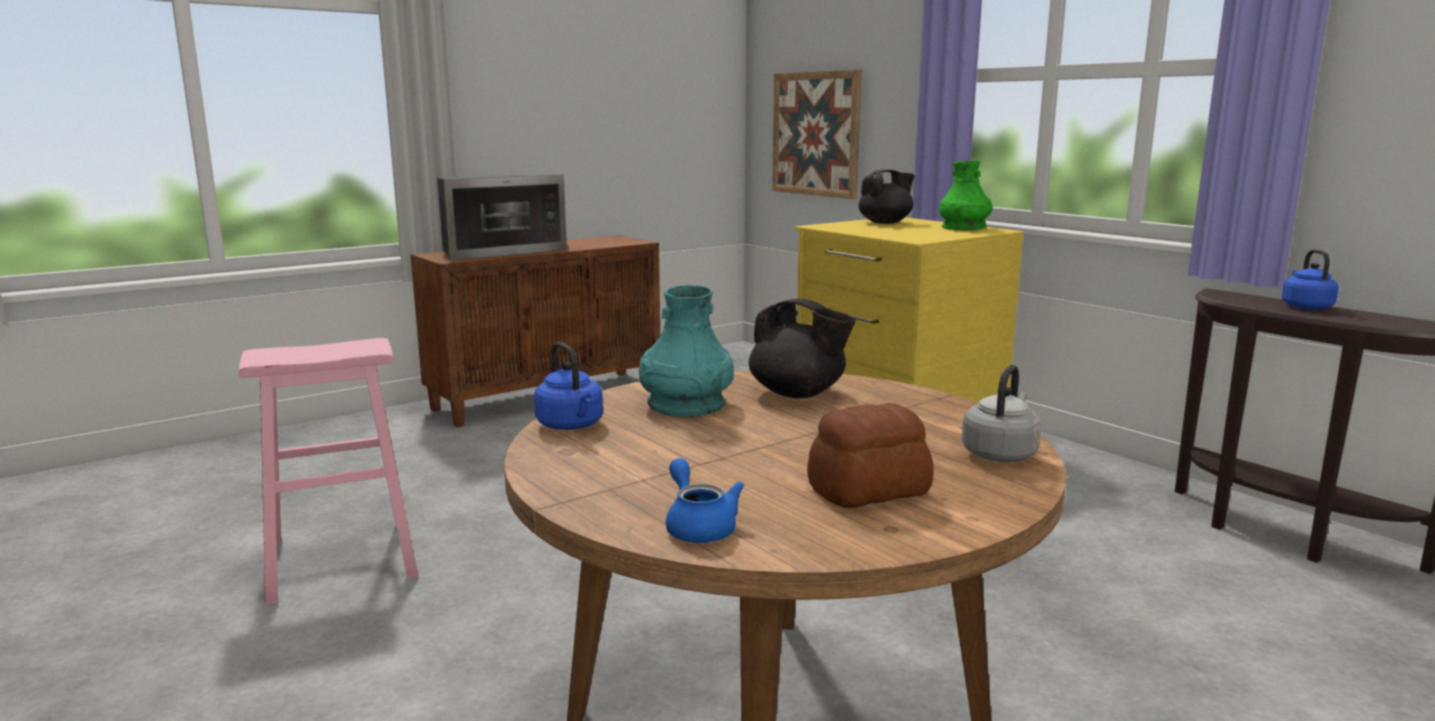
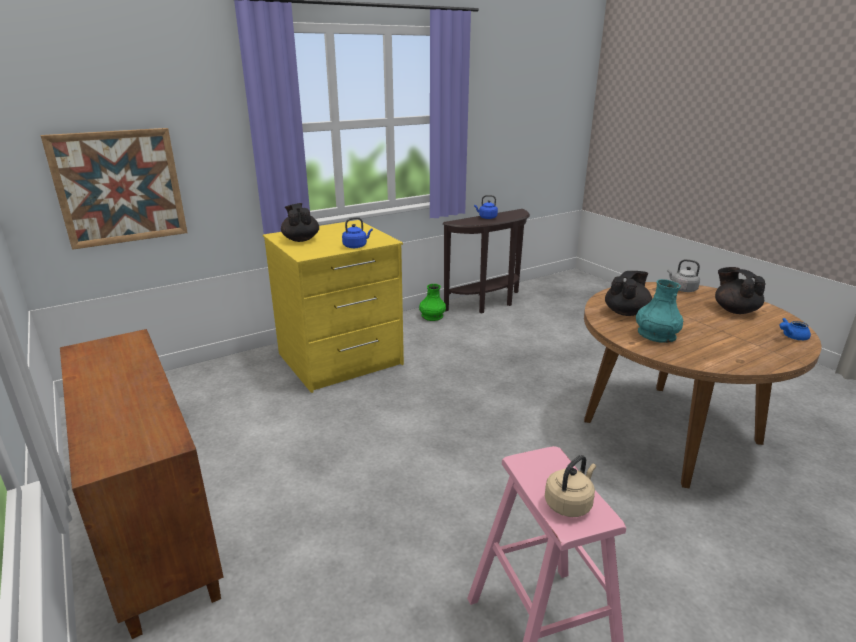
camera: 85 degrees left, 10 degrees up
microwave [437,174,567,260] -> none
blue kettle [534,342,603,430] -> blue kettle moved to [342,217,373,248]
bread [807,403,933,508] -> black teapot [715,267,766,314]
green vase [939,161,993,230] -> green vase moved to [419,284,446,321]
none -> beige kettle [545,455,596,517]

